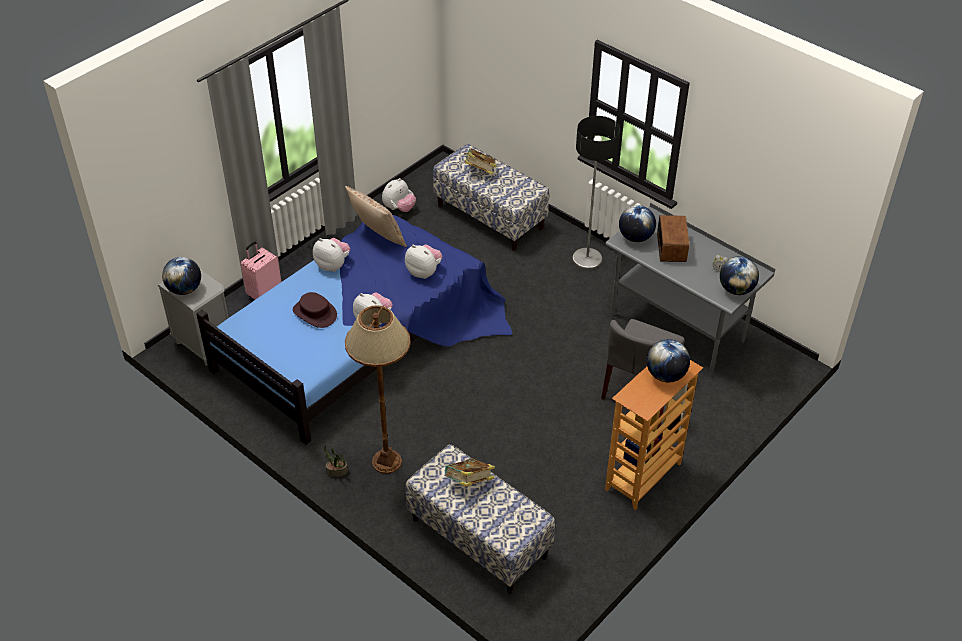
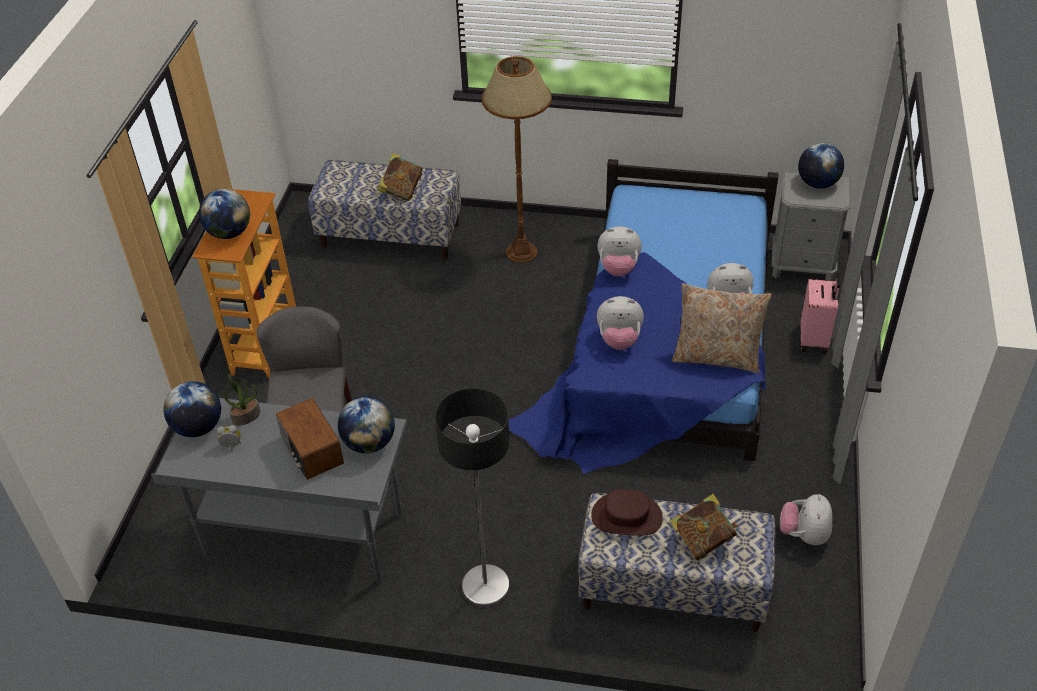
camera: 150 degrees right, 0 degrees up
brown hat [293,292,337,328] -> brown hat moved to [591,489,663,536]
potted plant [324,445,348,477] -> potted plant moved to [224,374,260,425]

